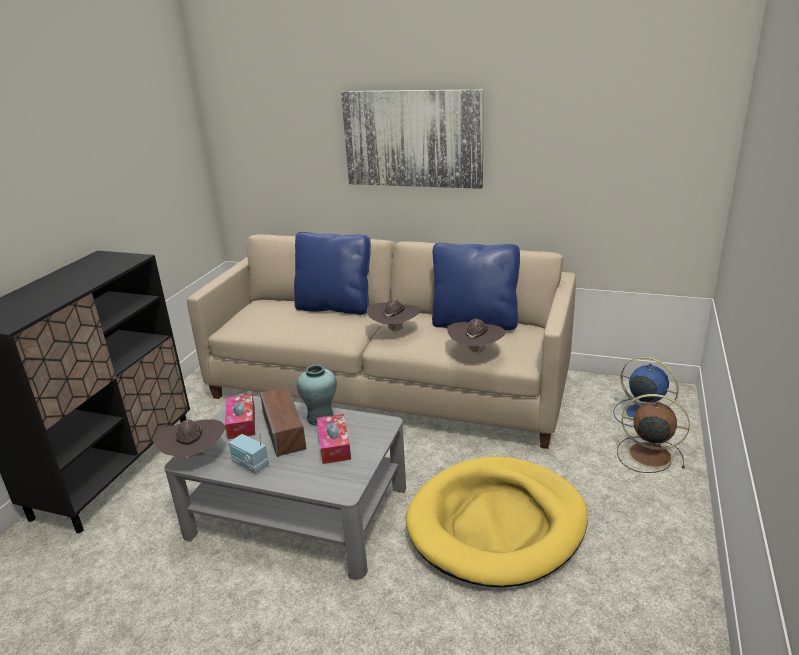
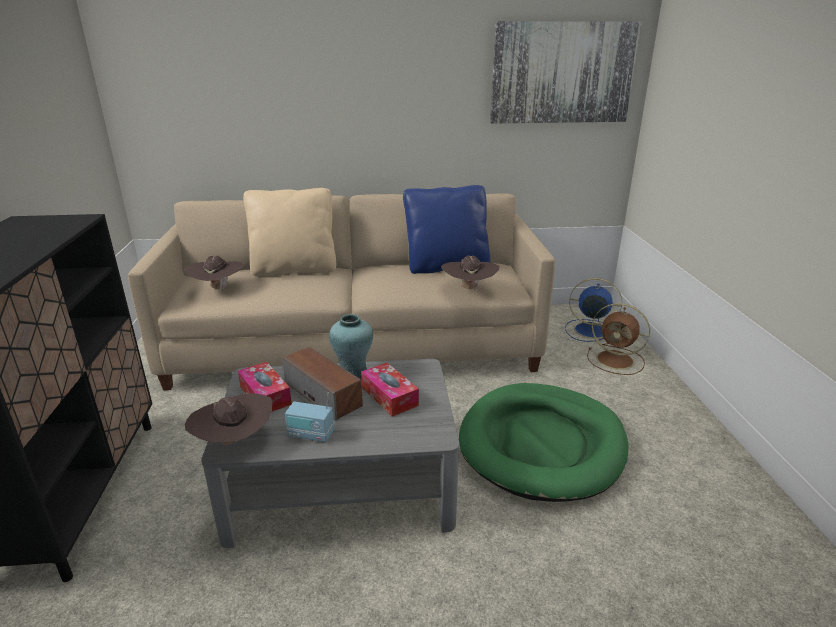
camera: 25 degrees left, 0 degrees up
blue pillow [294,232,371,315] -> beige pillow [243,188,336,277]
picture [341,89,484,189] -> picture moved to [490,21,642,124]
brown hat [367,299,420,334] -> brown hat moved to [185,255,244,292]
yellow dog bed [406,456,588,587] -> green dog bed [459,383,629,502]
brown fan [617,394,690,473] -> brown fan turned 150 degrees counterclockwise [587,303,650,375]

